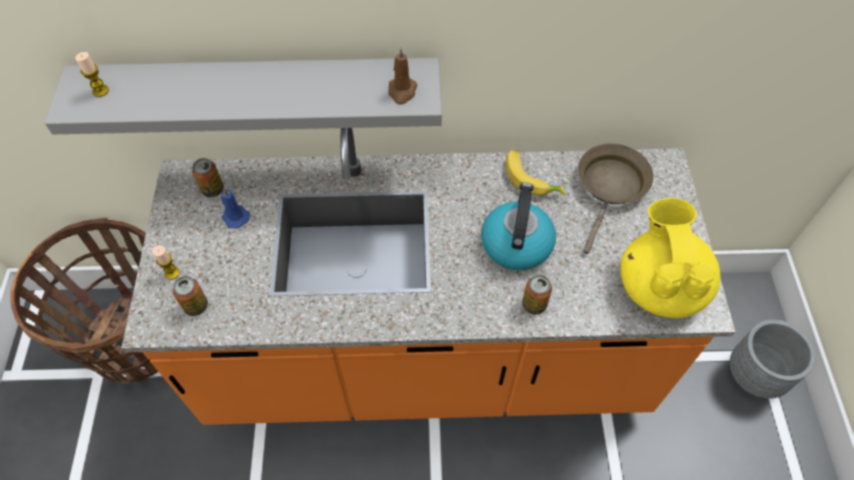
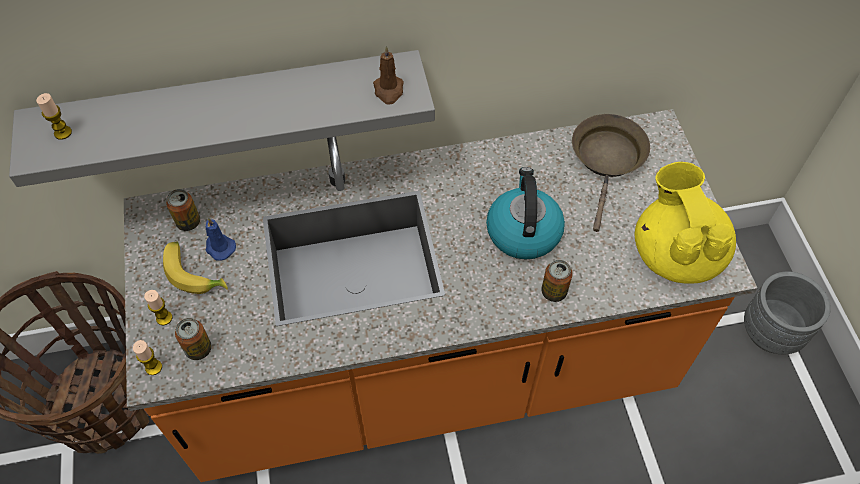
camera: 10 degrees left, 0 degrees up
banana [506,150,565,196] -> banana moved to [163,241,228,294]
none -> candle [133,340,162,375]

